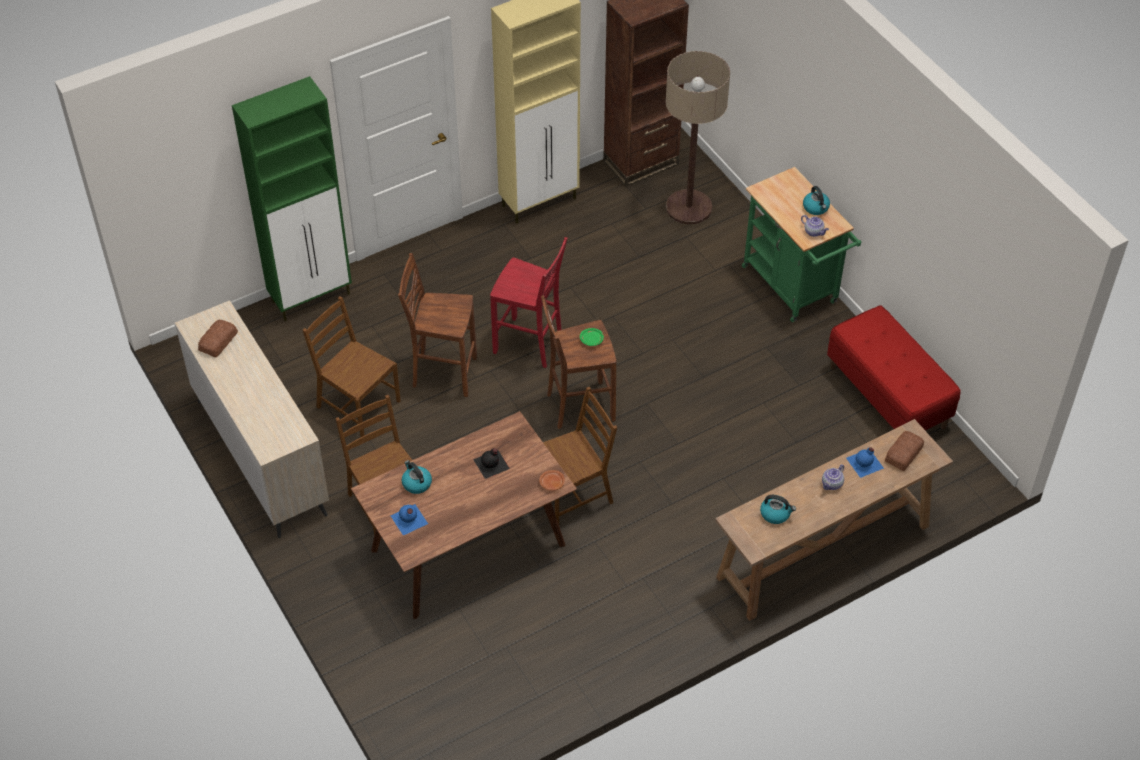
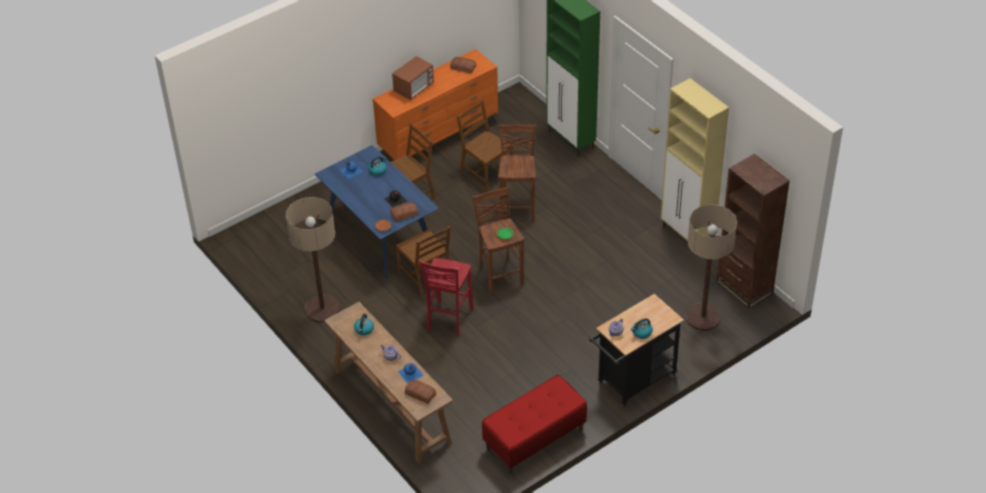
camera: 85 degrees right, 5 degrees down
beige dresser [175,300,329,538] -> orange dresser [372,49,498,160]
brown chair [303,296,401,437] -> brown chair turned 75 degrees counterclockwise [457,100,513,192]
brown dining table [351,411,577,619] -> blue dining table [315,145,439,279]
red stool [490,237,567,368] -> red stool moved to [419,258,473,337]
green cart [742,167,862,322] -> black cart [589,294,684,406]
none -> floor lamp [286,197,340,322]
none -> bread [390,202,419,222]
none -> microwave [392,56,434,100]

